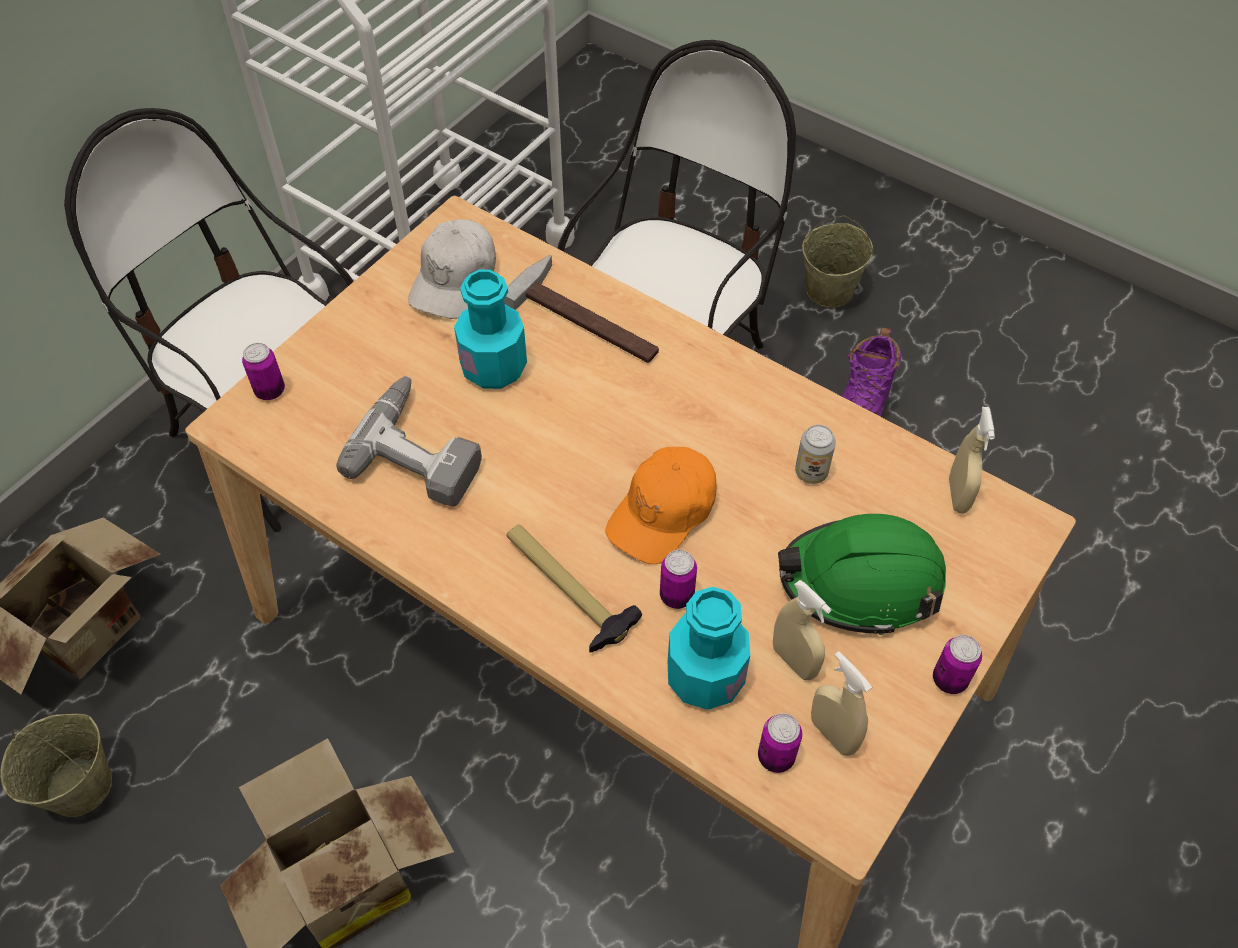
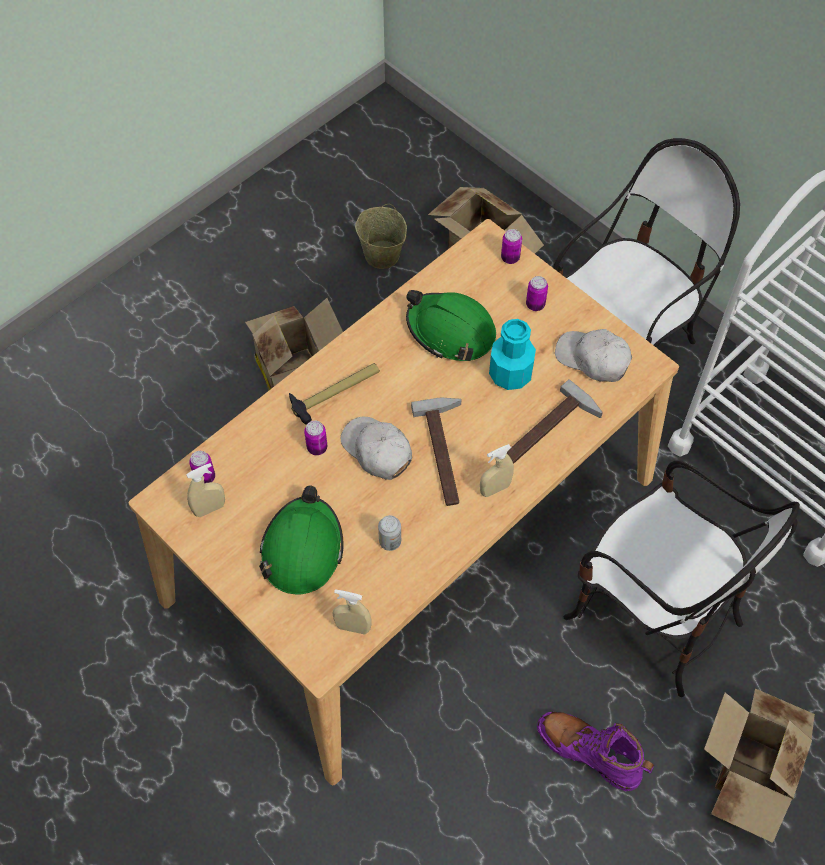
camera: 100 degrees right, 5 degrees up
power drill [336,376,482,507] -> green hard hat [406,290,496,361]
orange cap [606,447,717,564] -> white cap [340,417,412,480]
turquoise bottle [668,587,750,710] -> none
beige spray bottle [773,580,832,680] -> beige spray bottle moved to [480,444,514,497]
beige bucket [802,215,873,308] -> cardboard box [704,688,815,843]
can [933,635,982,694] -> can moved to [526,276,548,311]
none -> hammer [411,398,461,506]

